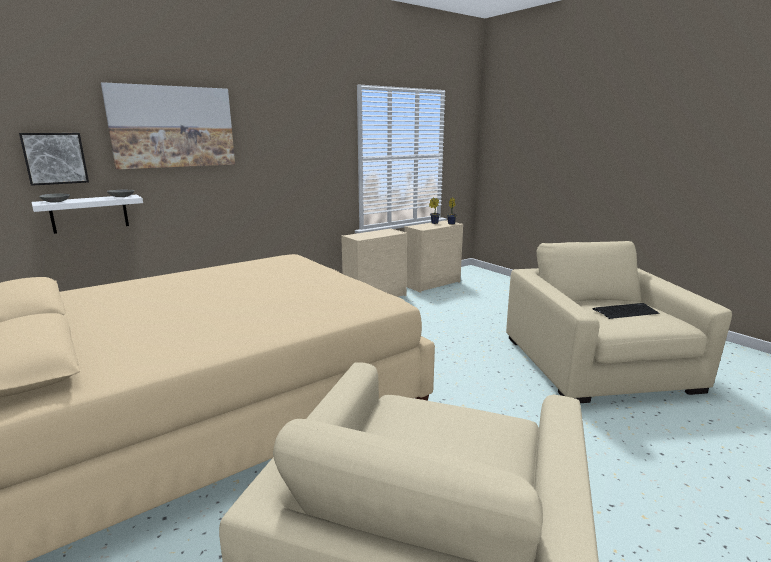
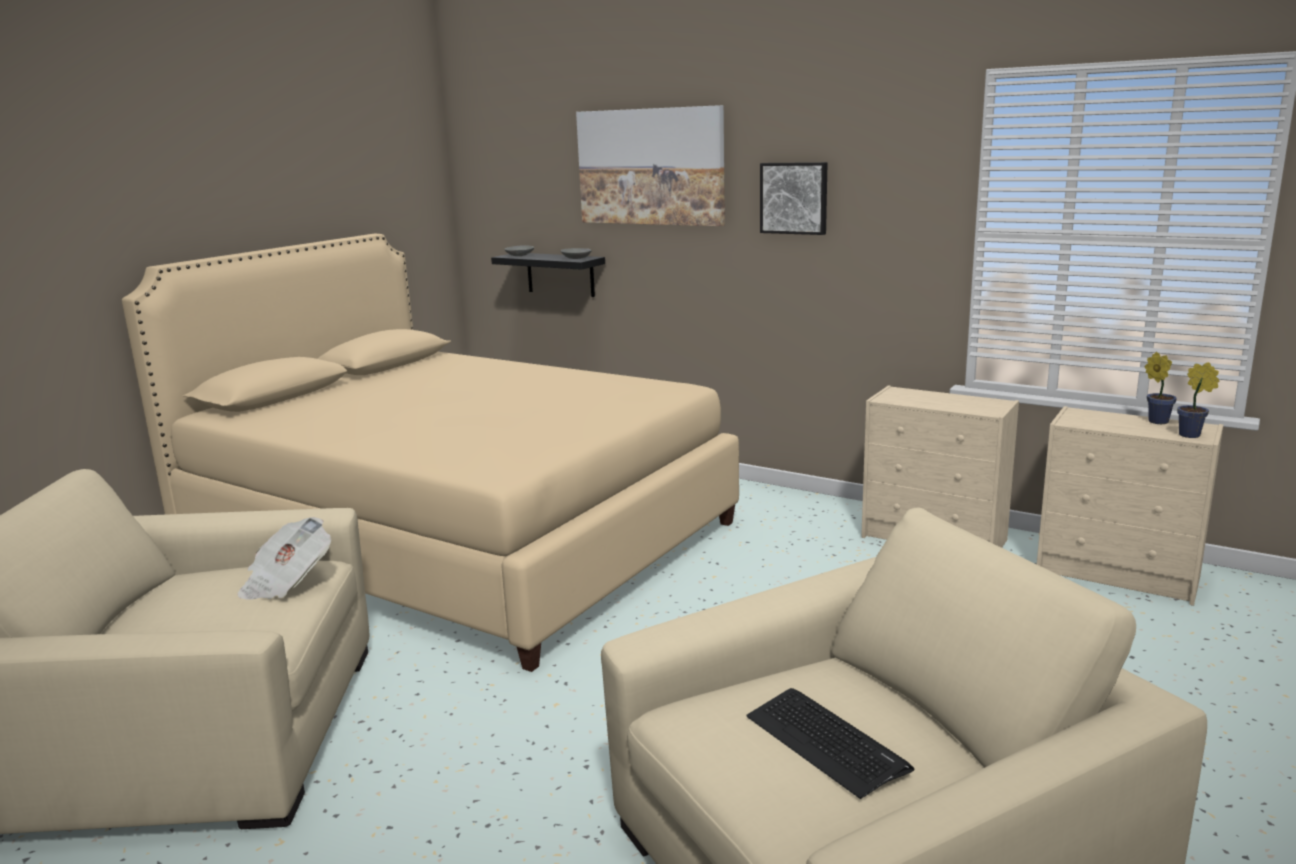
camera: 70 degrees right, 0 degrees up
picture [19,133,89,186] -> picture moved to [760,162,828,235]
white shelf [32,195,143,234] -> black shelf [491,253,605,297]
none -> newspaper [237,517,331,600]

